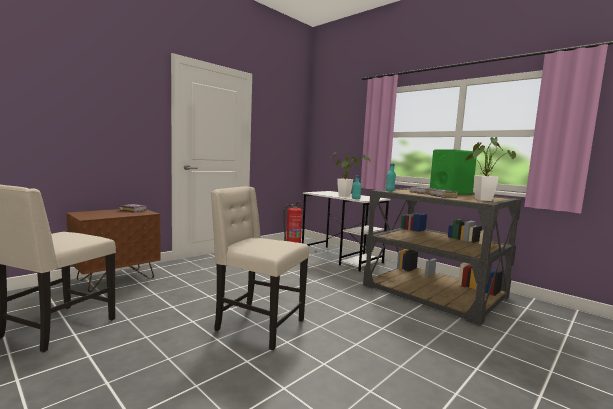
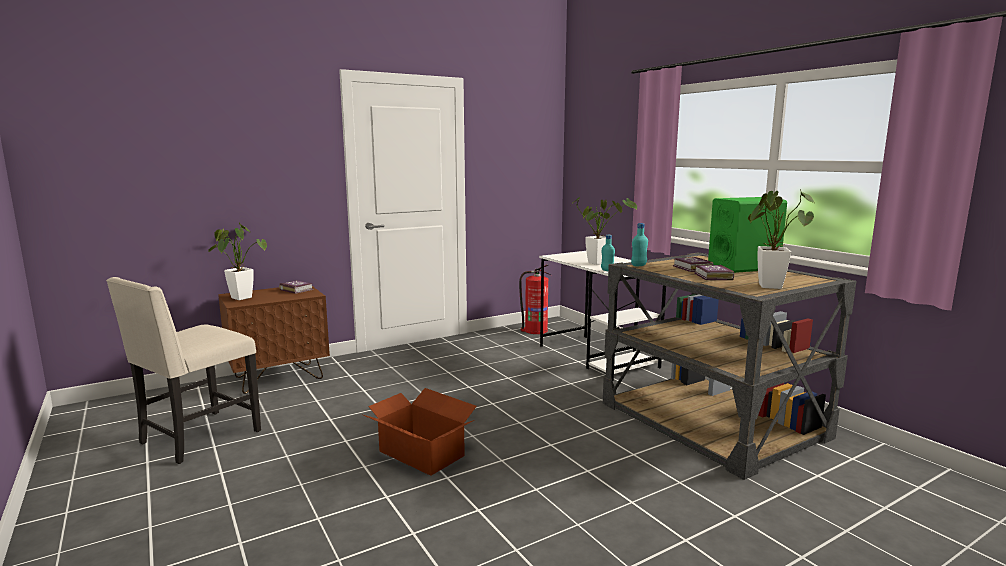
camera: 15 degrees right, 5 degrees up
beige chair [211,186,309,350] -> cardboard box [363,388,477,476]
none -> potted plant [208,223,267,300]

